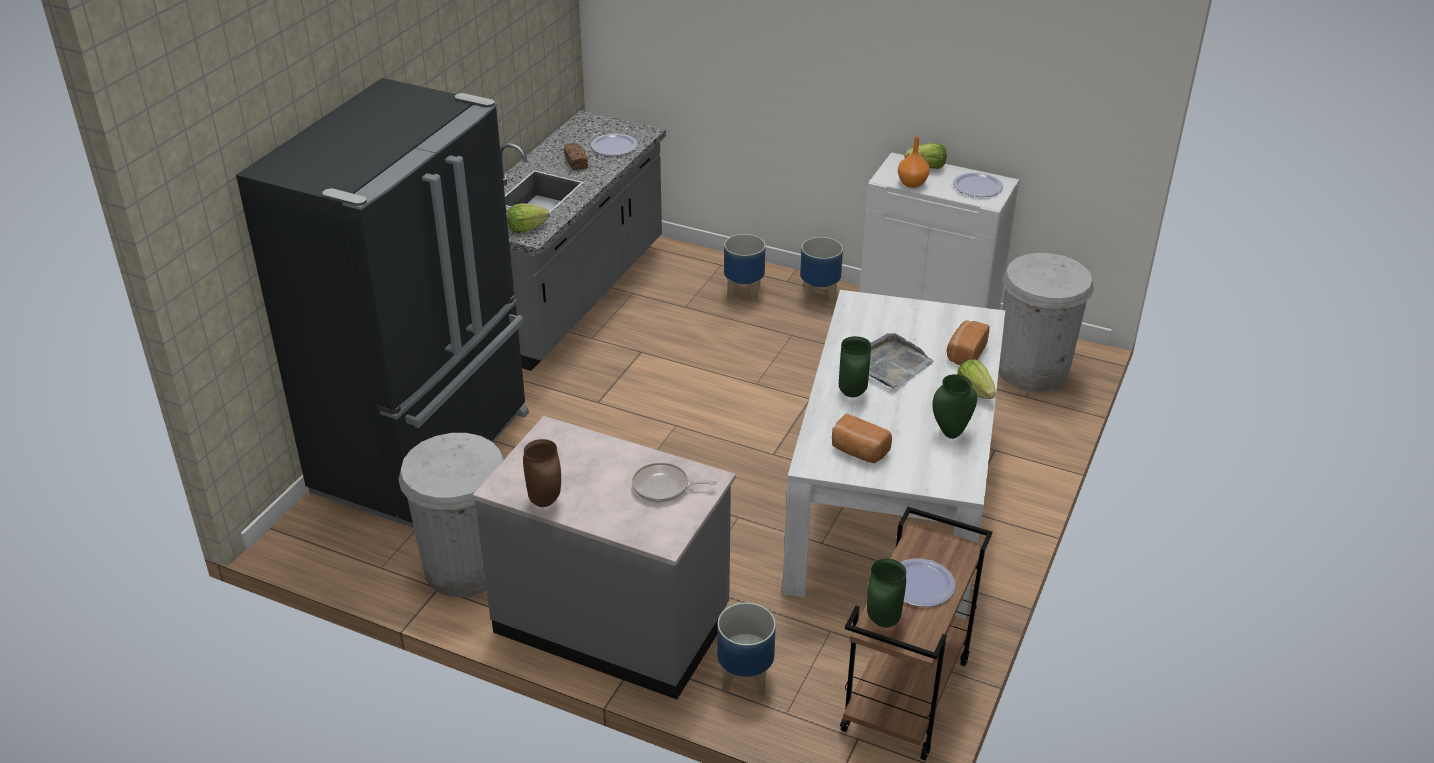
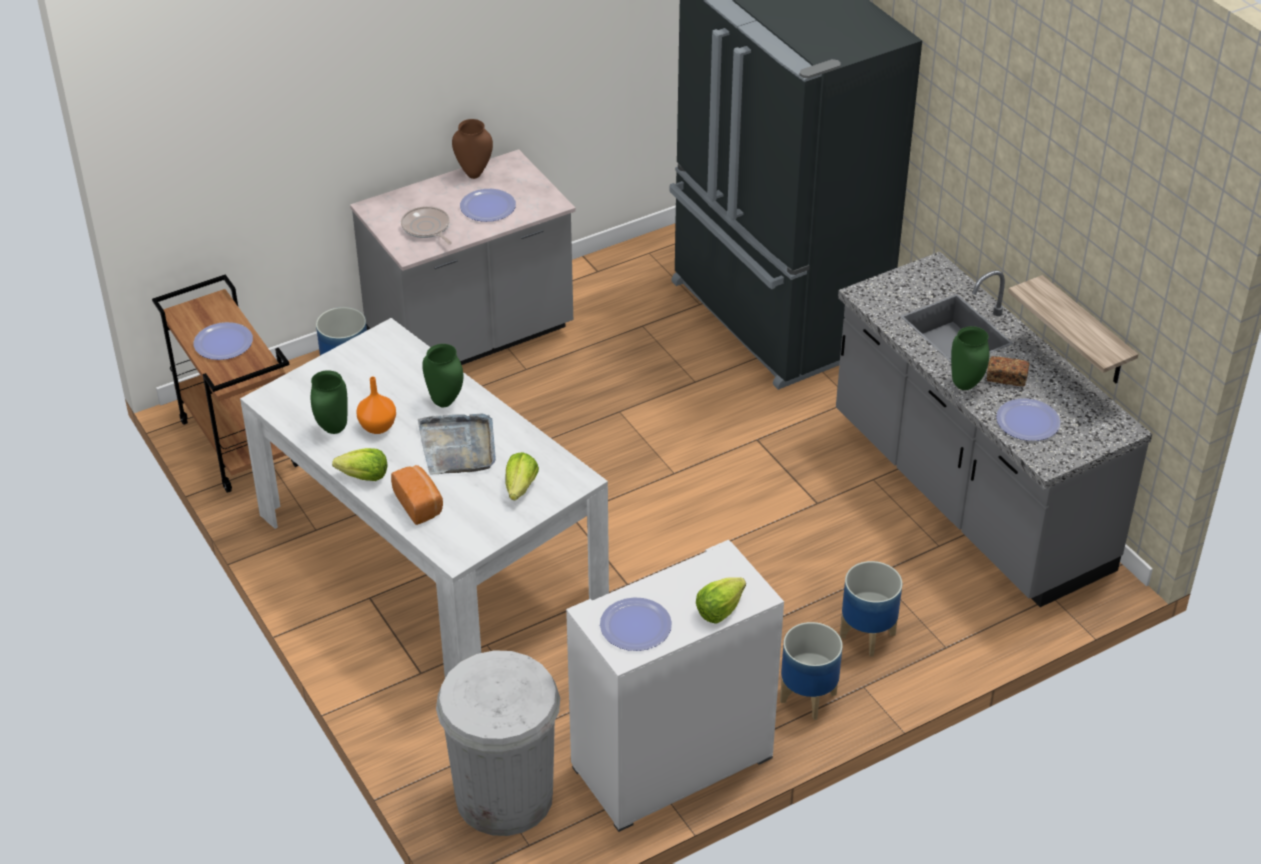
camera: 125 degrees right, 5 degrees up
white trash can [398,433,505,597] -> none
lettuce [507,203,549,233] -> lettuce moved to [505,452,539,500]
frying pan [632,462,717,502] -> frying pan turned 75 degrees counterclockwise [401,206,452,244]
bread [832,414,892,463] -> none
green vase [867,558,906,628] -> green vase moved to [951,326,989,390]
orange vase [898,137,930,188] -> orange vase moved to [356,377,396,434]
none -> plate [460,189,516,222]
none -> shelf [1008,275,1138,383]

